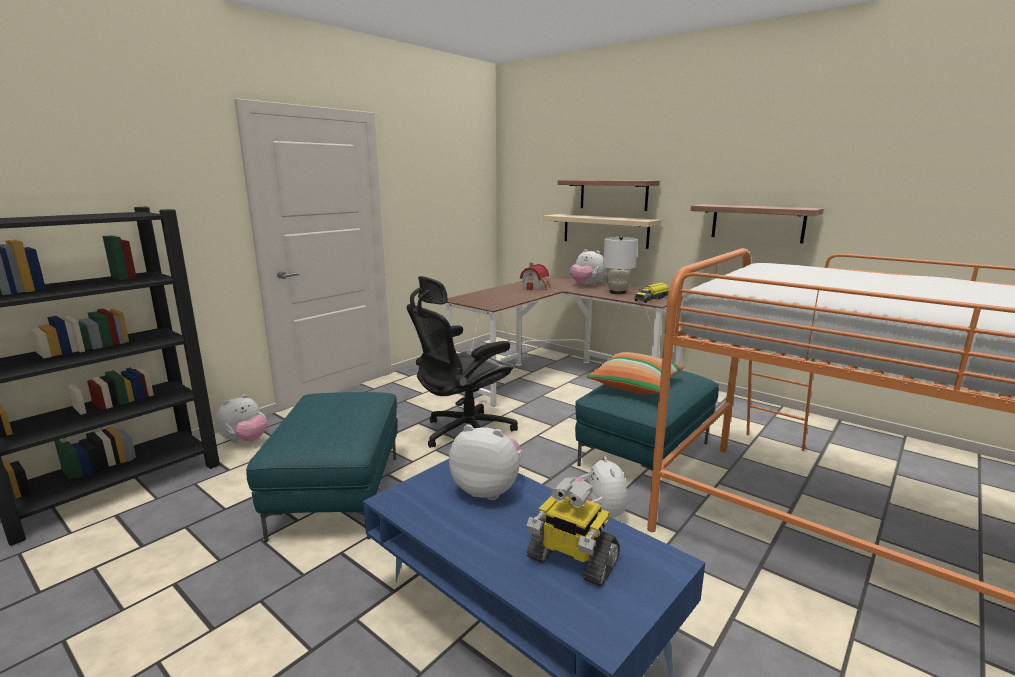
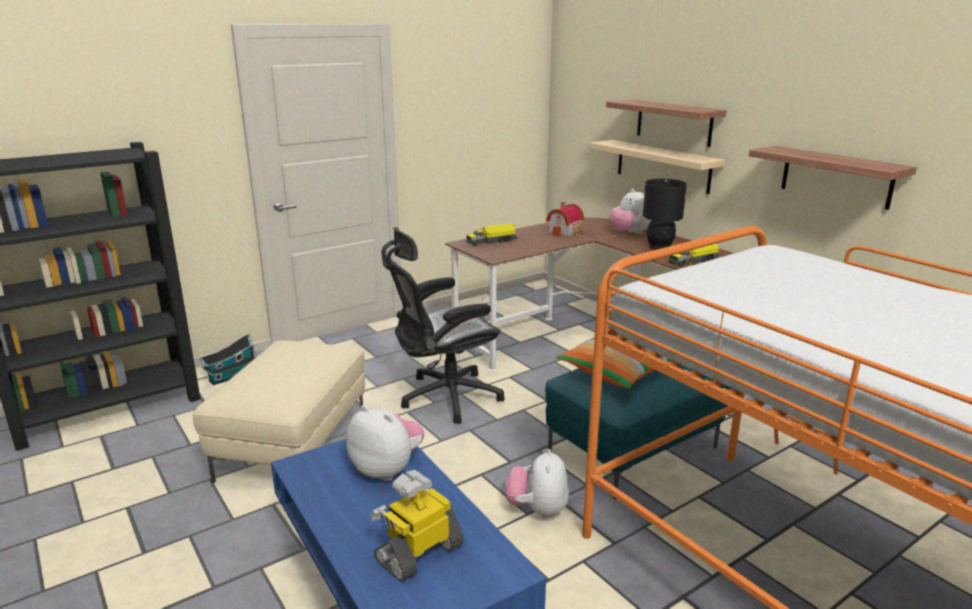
camera: 15 degrees right, 5 degrees up
plush toy [215,394,267,443] -> toy house [200,333,256,385]
turquoise ottoman [246,392,397,542] -> beige ottoman [192,341,365,483]
toy robot [527,477,620,587] -> toy robot turned 90 degrees clockwise [371,470,464,581]
white table lamp [603,236,638,294] -> black table lamp [643,179,687,250]
none -> toy truck [466,224,518,246]

